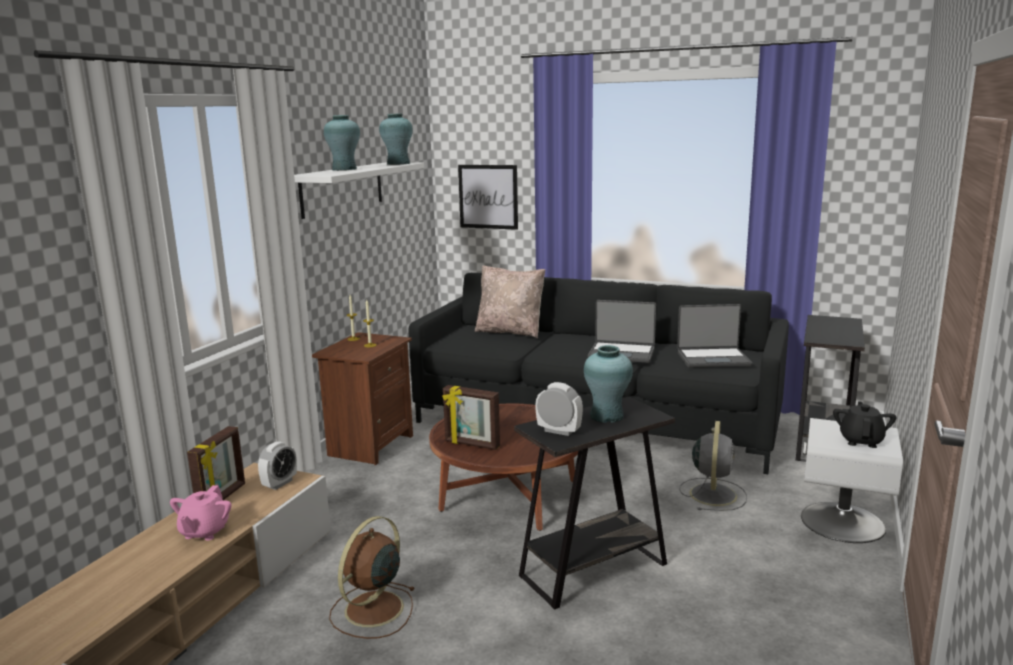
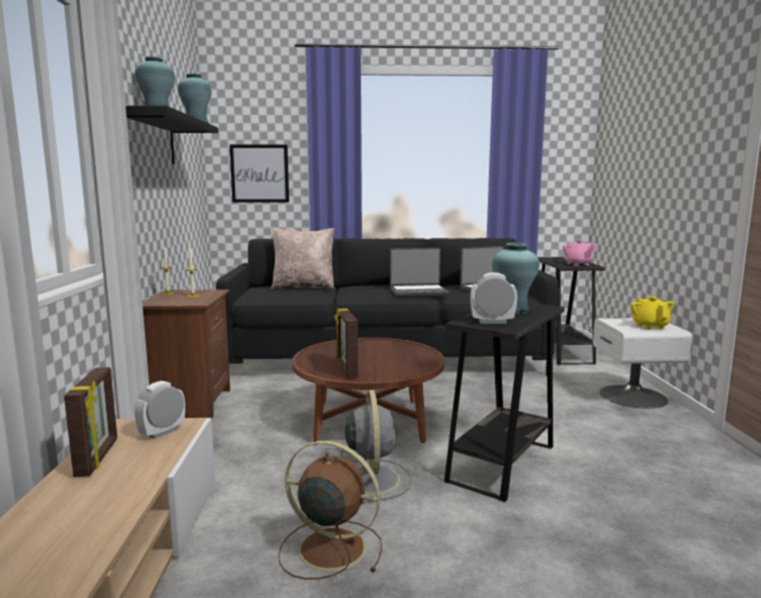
camera: 25 degrees left, 5 degrees down
pink teapot [170,485,232,541] -> pink teapot moved to [563,240,596,266]
alarm clock [258,441,297,490] -> alarm clock turned 150 degrees counterclockwise [134,381,185,439]
white shelf [294,162,424,219] -> black shelf [126,106,219,164]
brown fan [329,516,415,639] -> brown fan turned 105 degrees clockwise [278,441,382,580]
picture frame [442,385,500,450] -> picture frame turned 75 degrees clockwise [334,308,358,379]
grey fan [679,421,747,511] -> grey fan moved to [345,390,412,504]
black teapot [833,401,897,448] -> yellow teapot [630,296,674,329]

